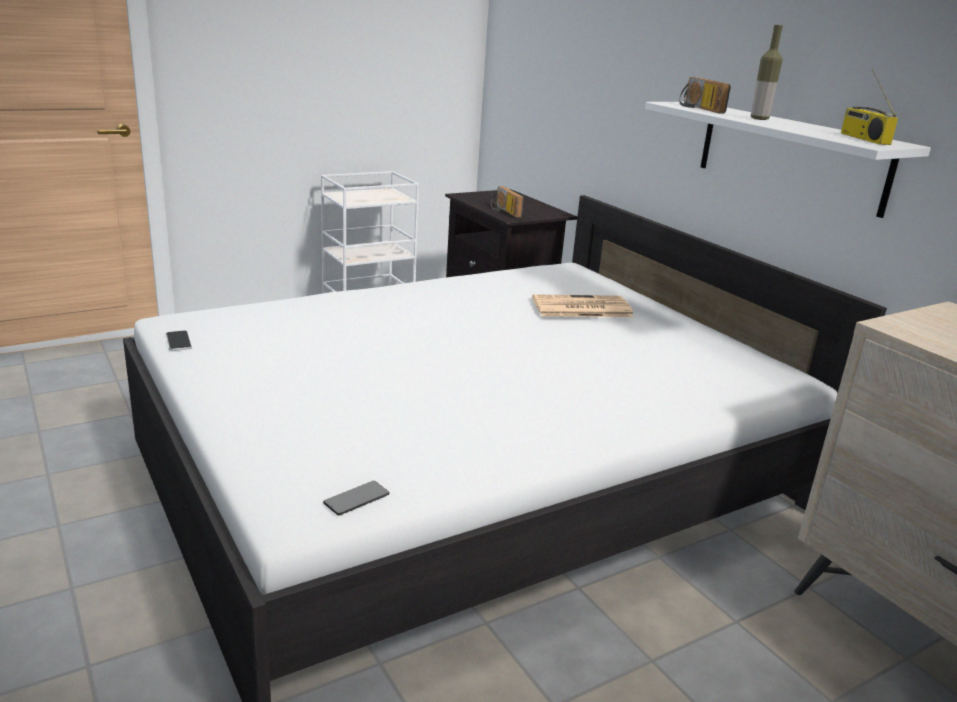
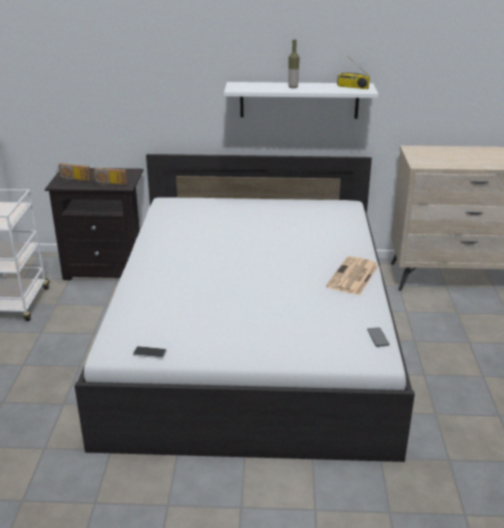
camera: 55 degrees left, 5 degrees up
newspaper [532,294,634,317] -> newspaper moved to [326,256,378,295]
radio [679,77,731,114] -> radio moved to [56,163,91,182]

